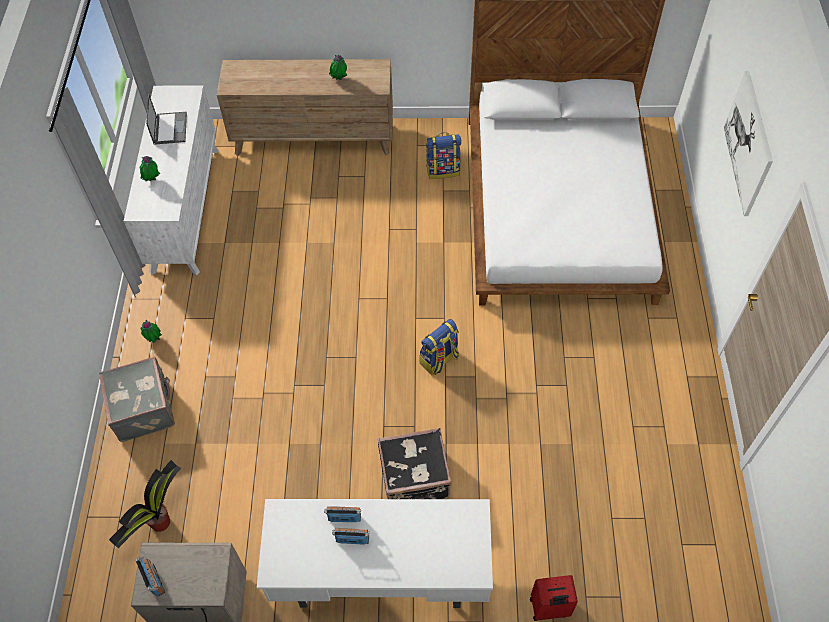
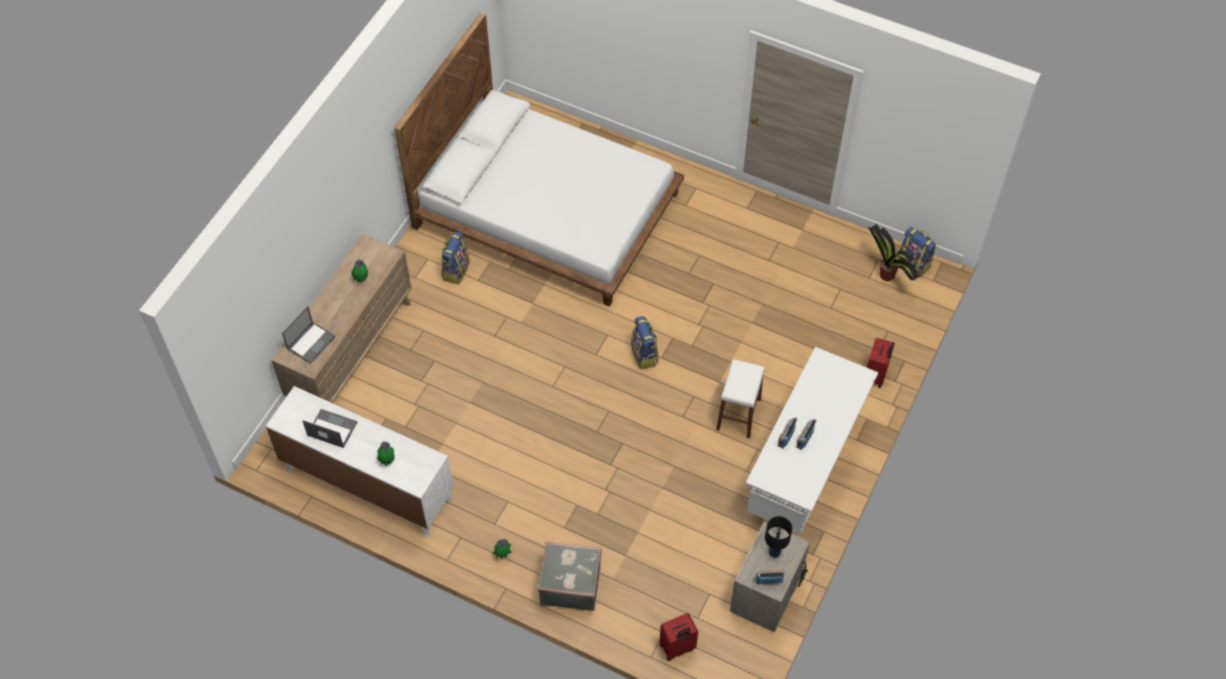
camera: 65 degrees left, 0 degrees up
potted plant [109,460,181,548] -> potted plant moved to [868,224,920,281]
black suitcase [377,428,452,499] -> white stool [716,359,765,438]
picture [723,71,773,216] -> none
none -> laptop [282,307,336,364]
none -> red suitcase [660,613,698,661]
none -> black table lamp [765,516,792,558]
none -> backpack [897,227,936,277]

